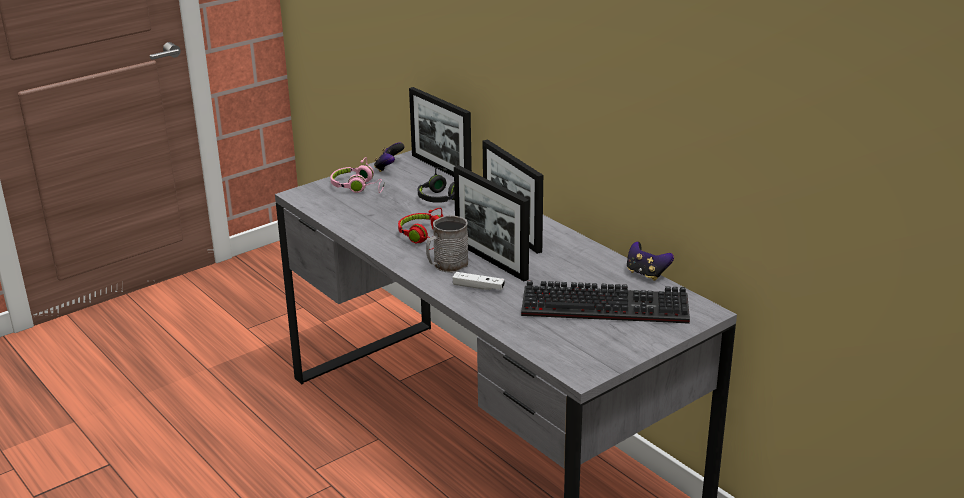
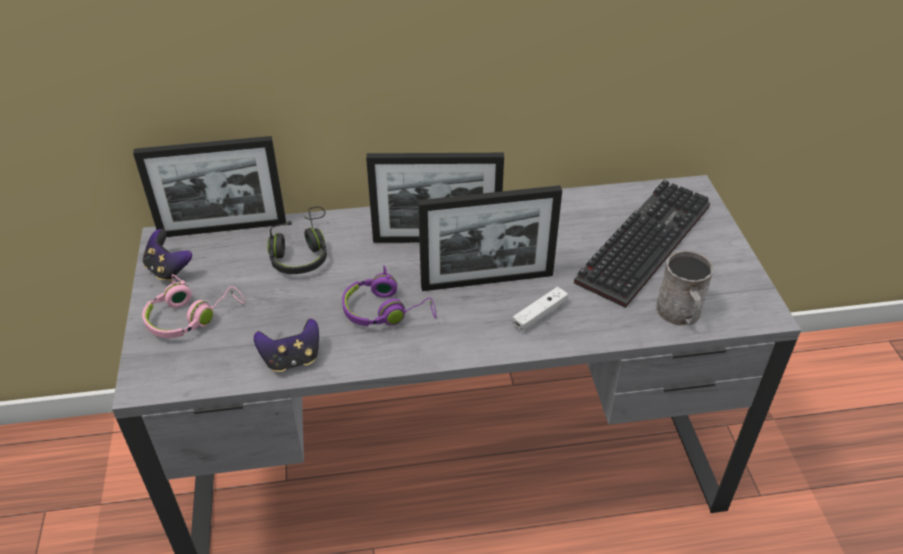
camera: 60 degrees left, 15 degrees up
red headphones [398,208,443,250] -> purple headphones [342,265,436,326]
grey mug [426,215,468,273] -> grey mug moved to [656,250,714,326]
game controller [627,242,674,281] -> game controller moved to [254,318,319,372]

